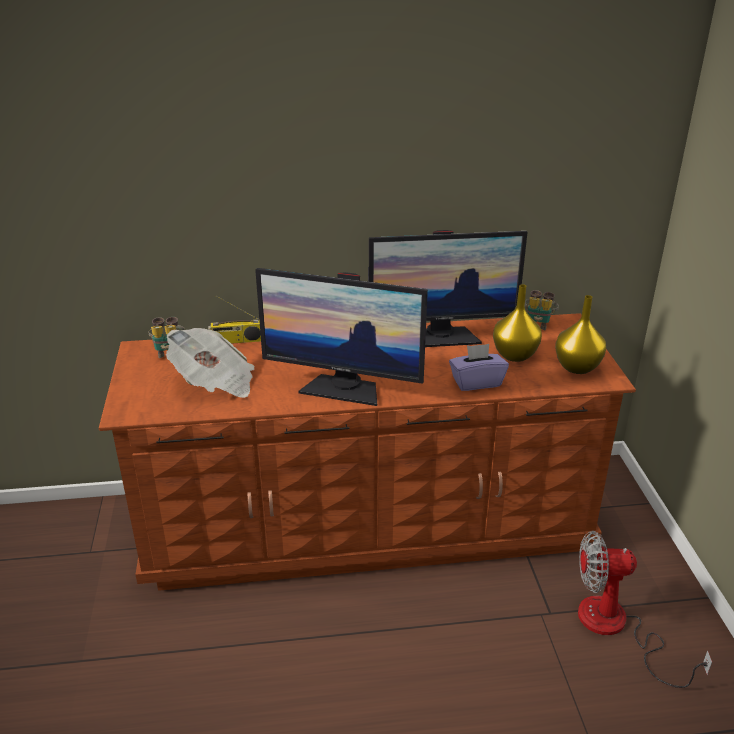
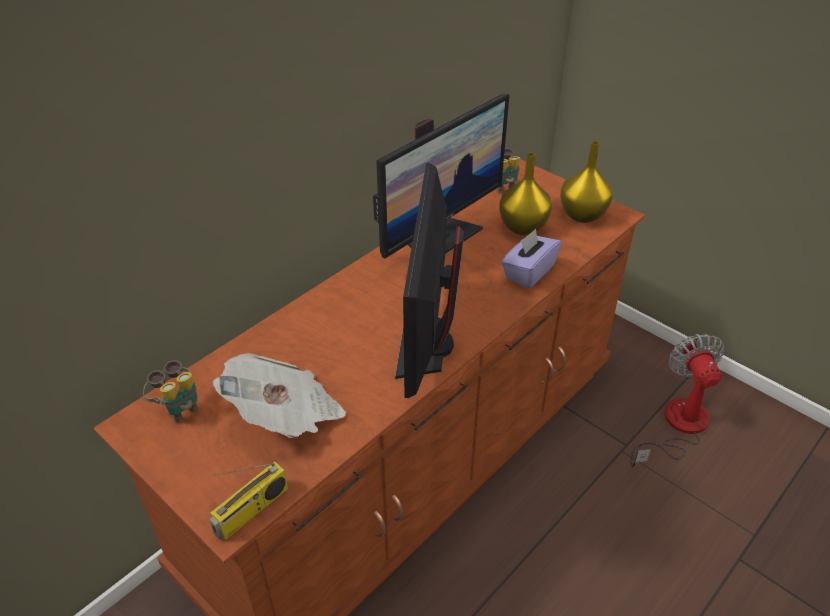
camera: 40 degrees left, 10 degrees up
radio [208,296,261,344] -> radio moved to [209,462,288,540]
monitor [255,268,428,406] -> monitor turned 120 degrees clockwise [395,163,464,398]
fan [578,531,712,688] -> fan turned 120 degrees clockwise [631,333,724,467]

